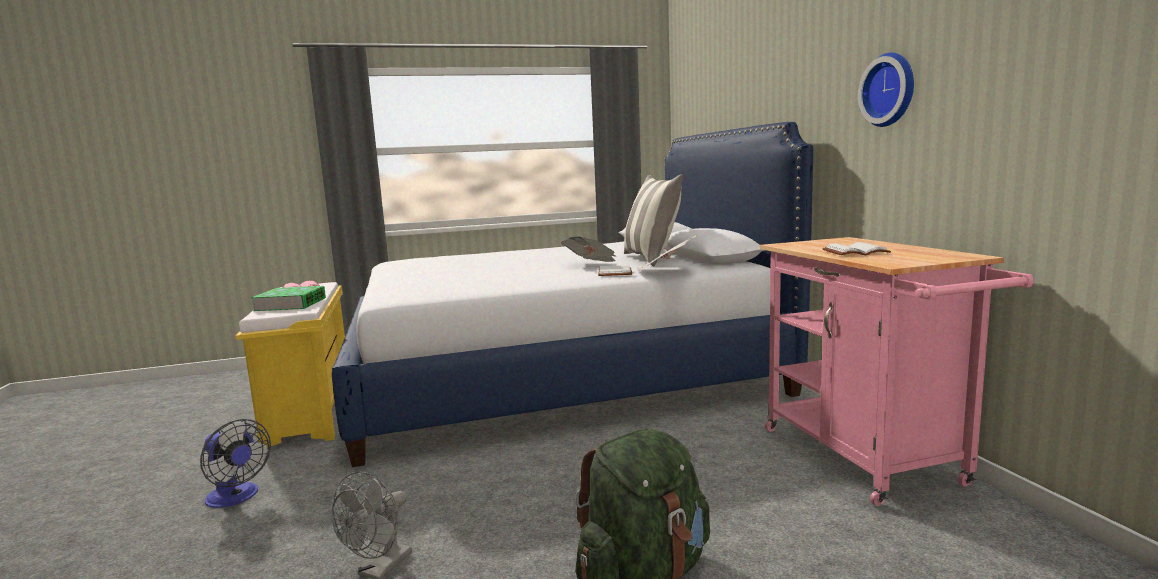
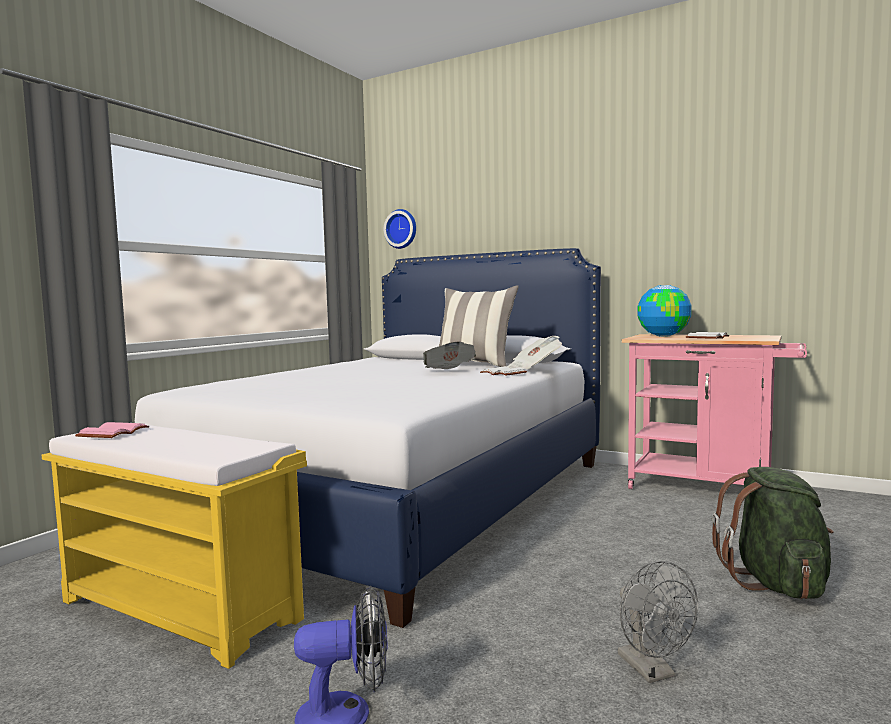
camera: 45 degrees left, 5 degrees down
book [251,286,326,311] -> none
wall clock [858,52,914,127] -> wall clock moved to [384,209,416,249]
none -> globe [637,285,692,336]

